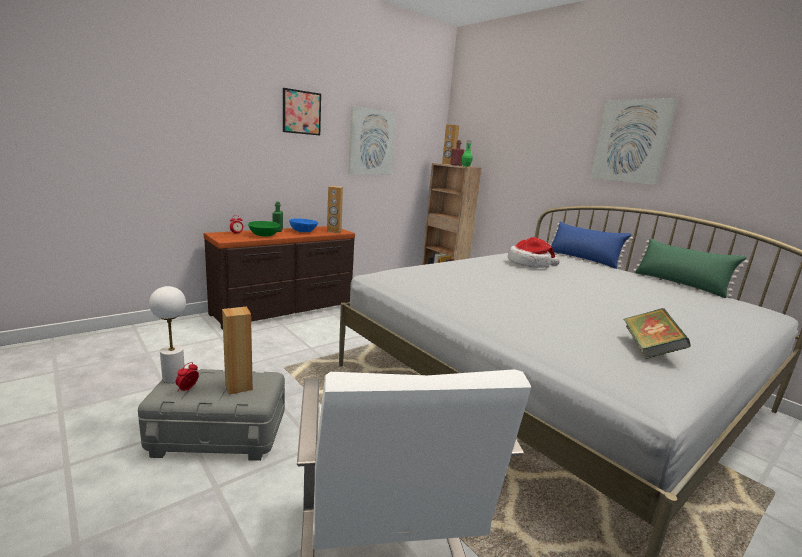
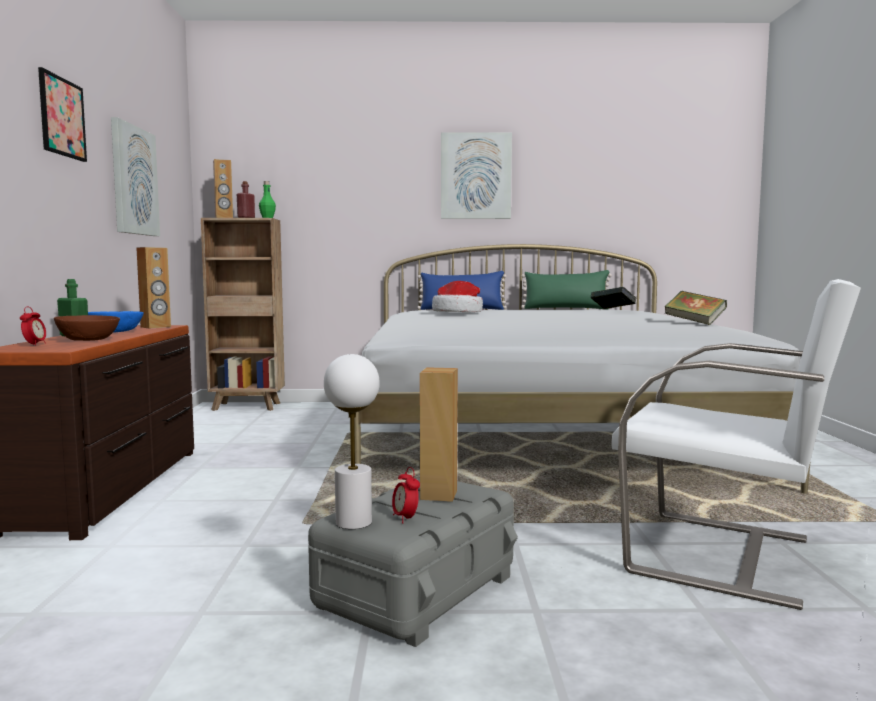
camera: 50 degrees left, 10 degrees down
green bowl [248,221,280,237] -> brown bowl [54,315,120,341]
none -> book [591,287,636,309]

